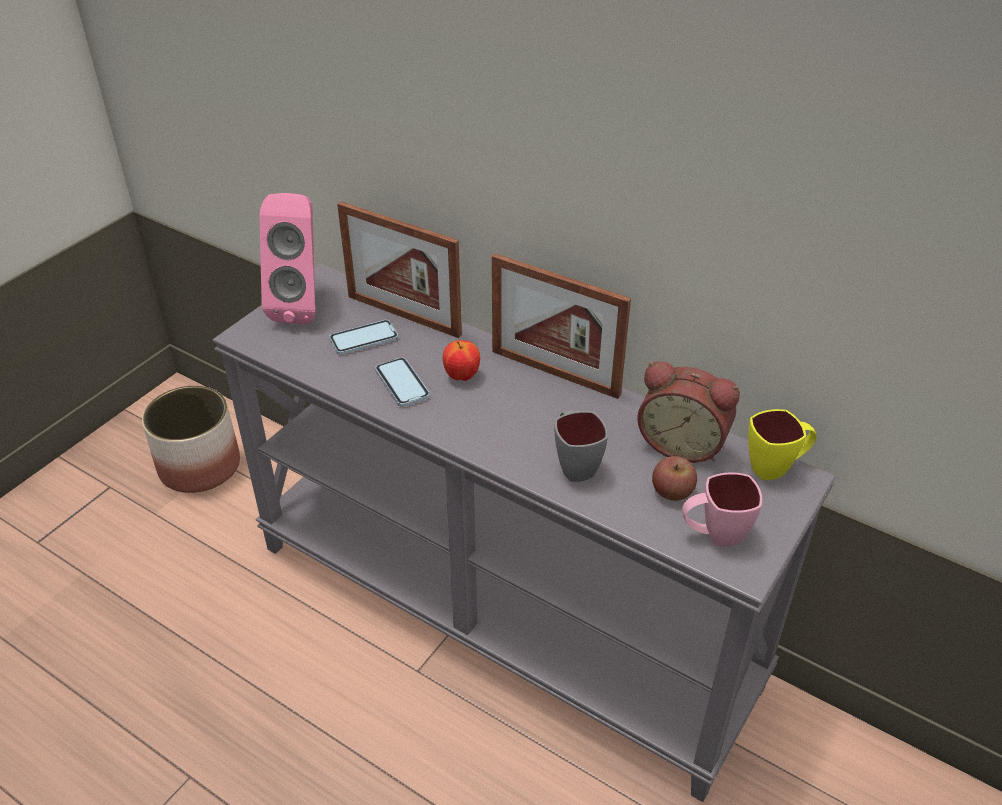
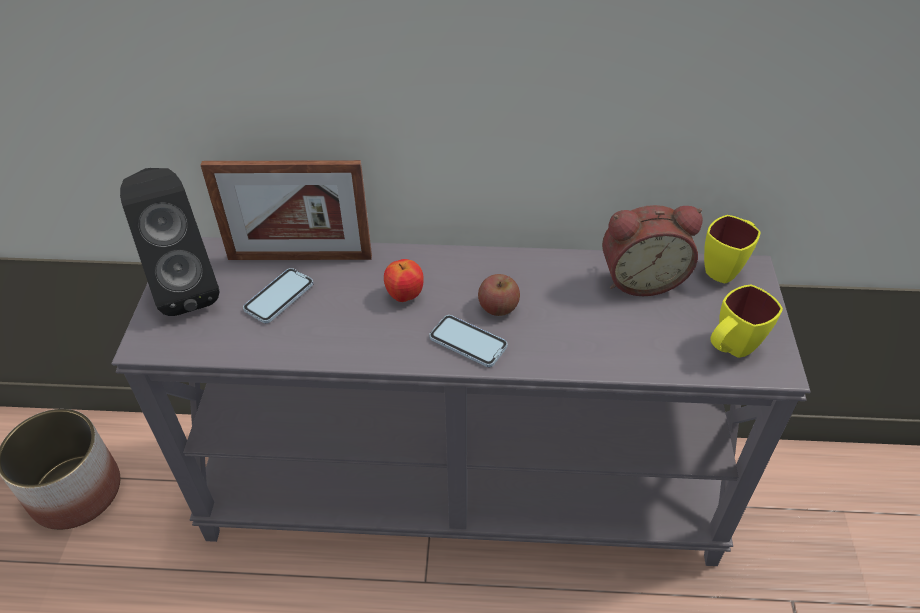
camera: 30 degrees left, 5 degrees up
pink speaker [260,193,315,325] -> black speaker [120,168,219,316]
phone [375,357,430,407] -> phone moved to [429,315,508,367]
picture frame [492,253,631,399] -> none
grey mug [555,410,608,482] -> none
apple [652,456,697,501] -> apple moved to [478,274,520,316]
pink mug [682,473,762,547] -> yellow mug [710,285,783,358]

